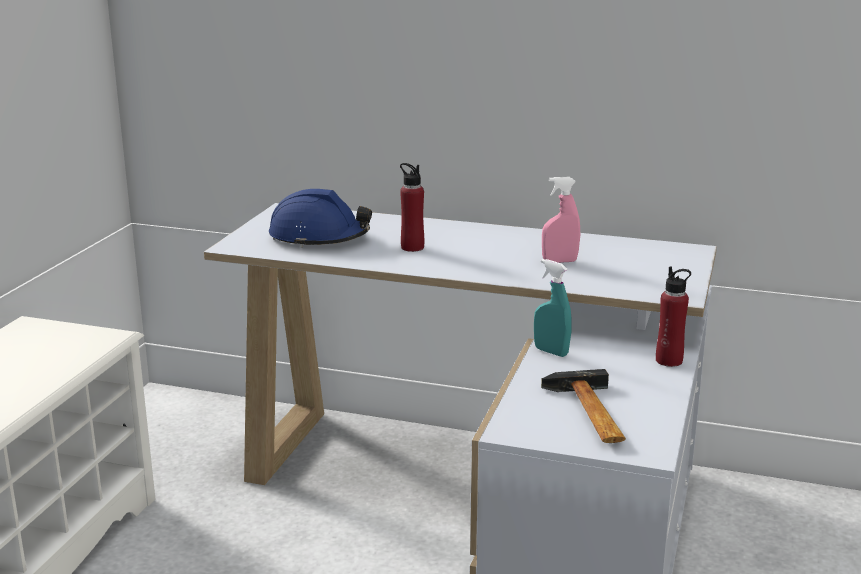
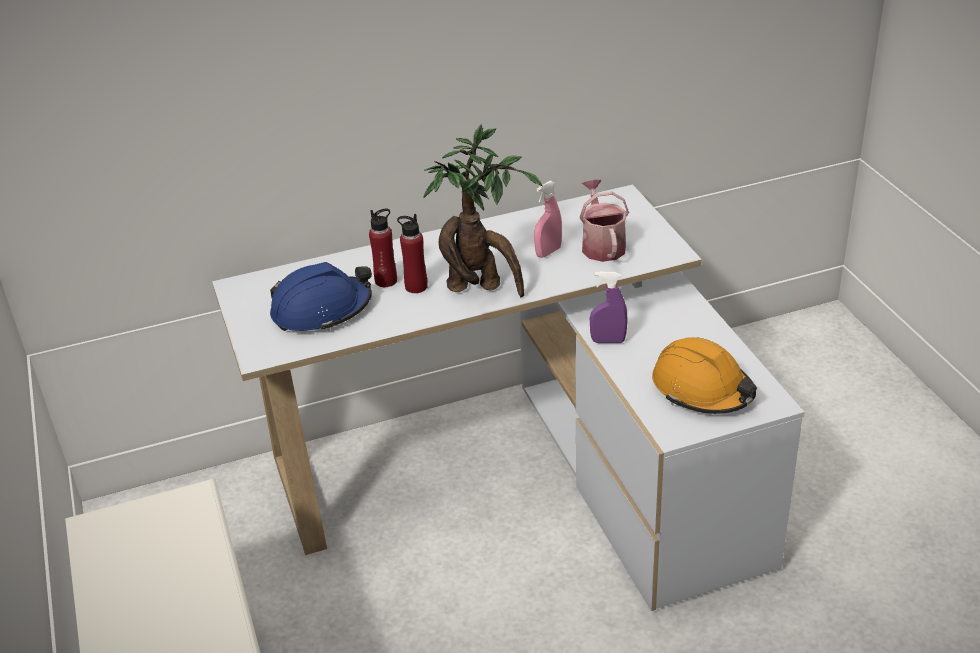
camera: 35 degrees left, 15 degrees up
turquoise spray bottle [534,259,572,357] -> purple spray bottle [590,272,628,343]
hammer [541,369,626,443] -> orange hard hat [652,337,757,414]
red bottle [656,266,691,367] -> red bottle moved to [369,209,397,287]
none -> potted plant [423,124,543,297]
none -> watering can [579,179,629,262]

